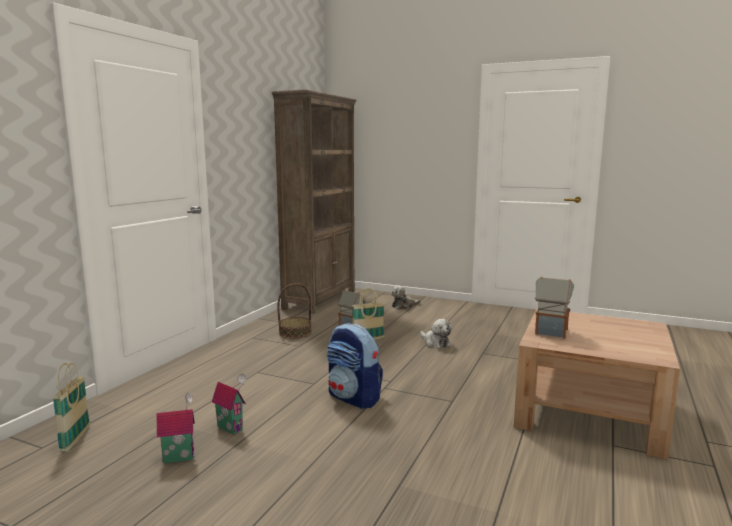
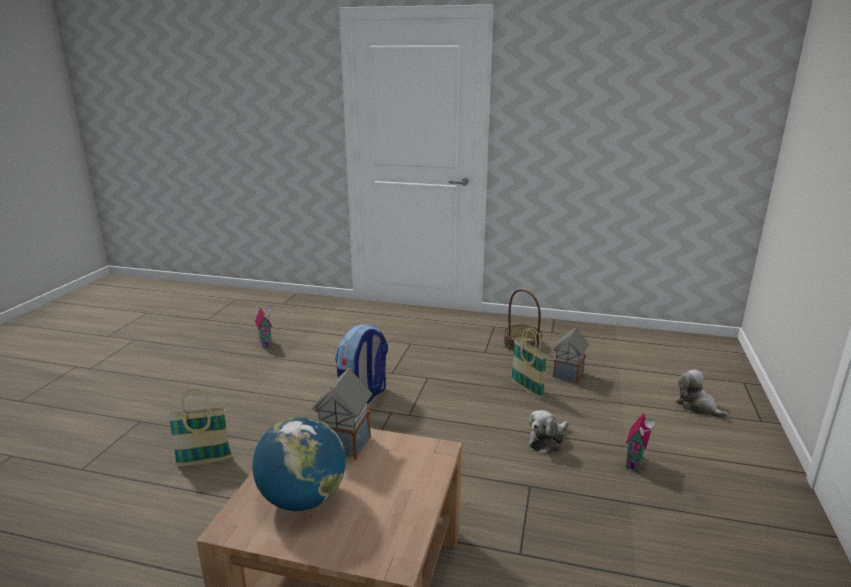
camera: 80 degrees right, 10 degrees up
basket [52,363,90,452] -> basket moved to [168,389,231,467]
toy house [212,374,247,435] -> toy house moved to [625,413,655,472]
brown bookcase [272,89,357,314] -> none
none -> globe [252,416,346,511]

